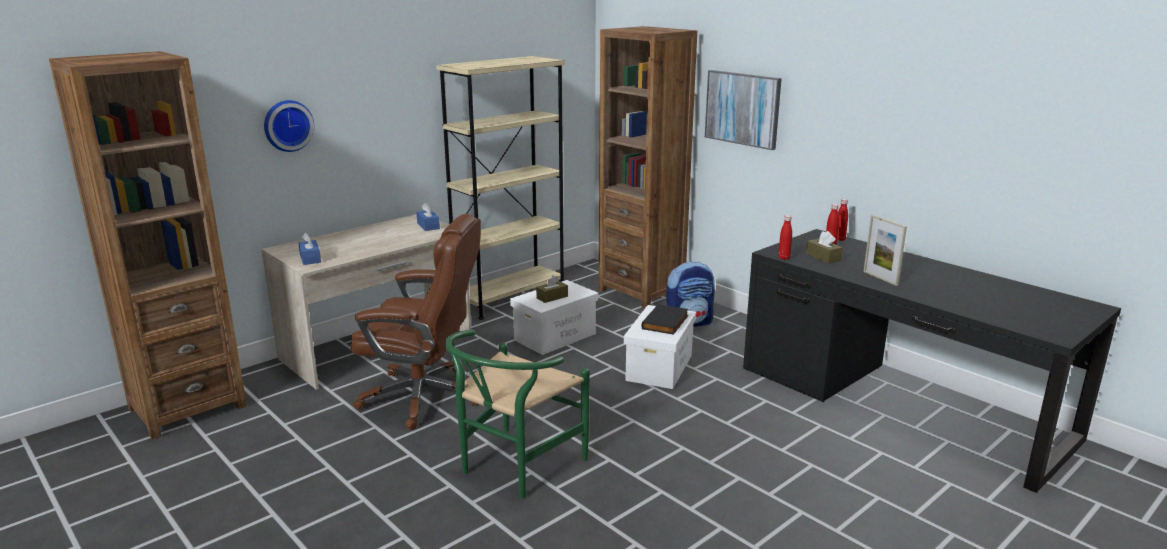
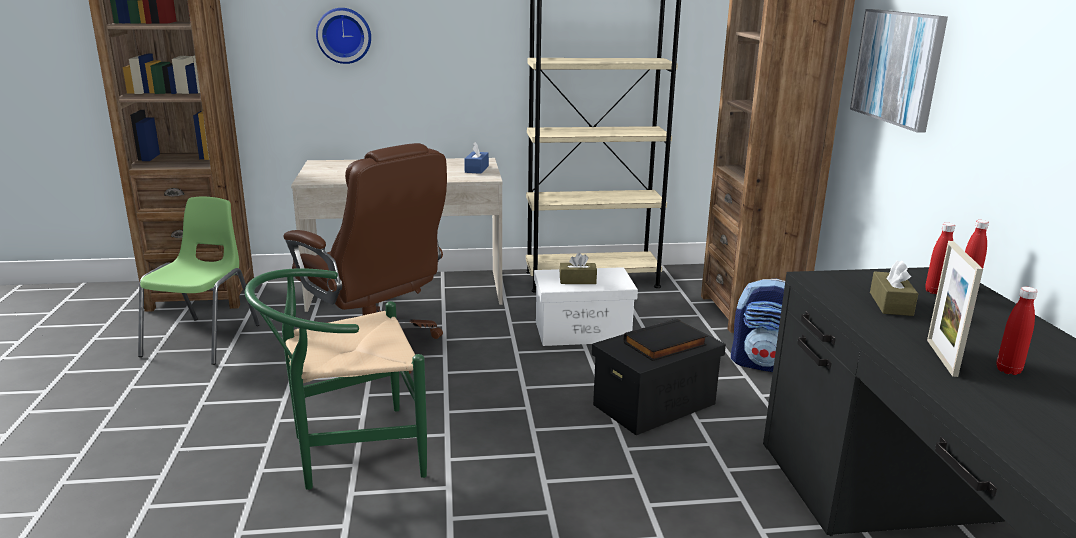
camera: 35 degrees right, 0 degrees up
blue tissue box [298,233,321,265] -> none
white storage box [624,305,696,389] -> black storage box [592,318,726,435]
red bottle [778,215,792,260] -> red bottle moved to [996,287,1038,375]
none -> green chair [138,197,260,365]

